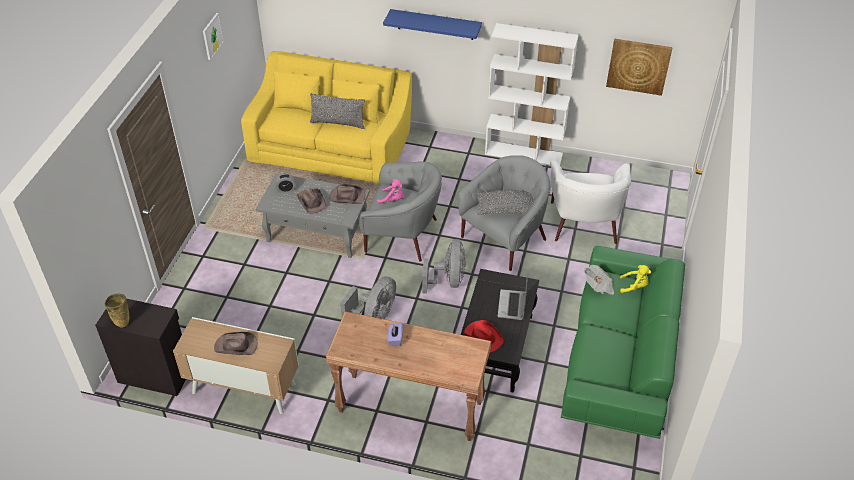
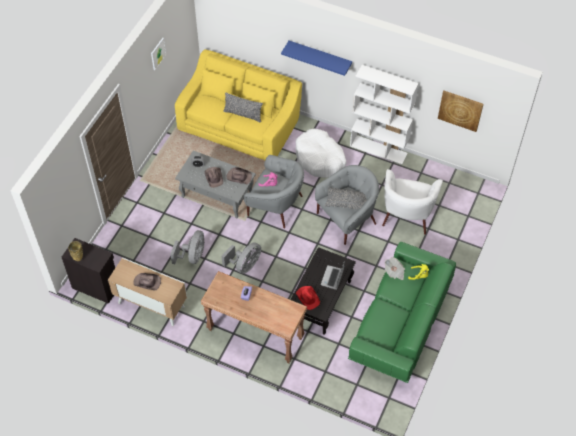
camera: 10 degrees right, 10 degrees up
grey fan [422,239,466,294] -> grey fan moved to [170,230,205,264]
none -> white dog bed [296,129,346,178]

